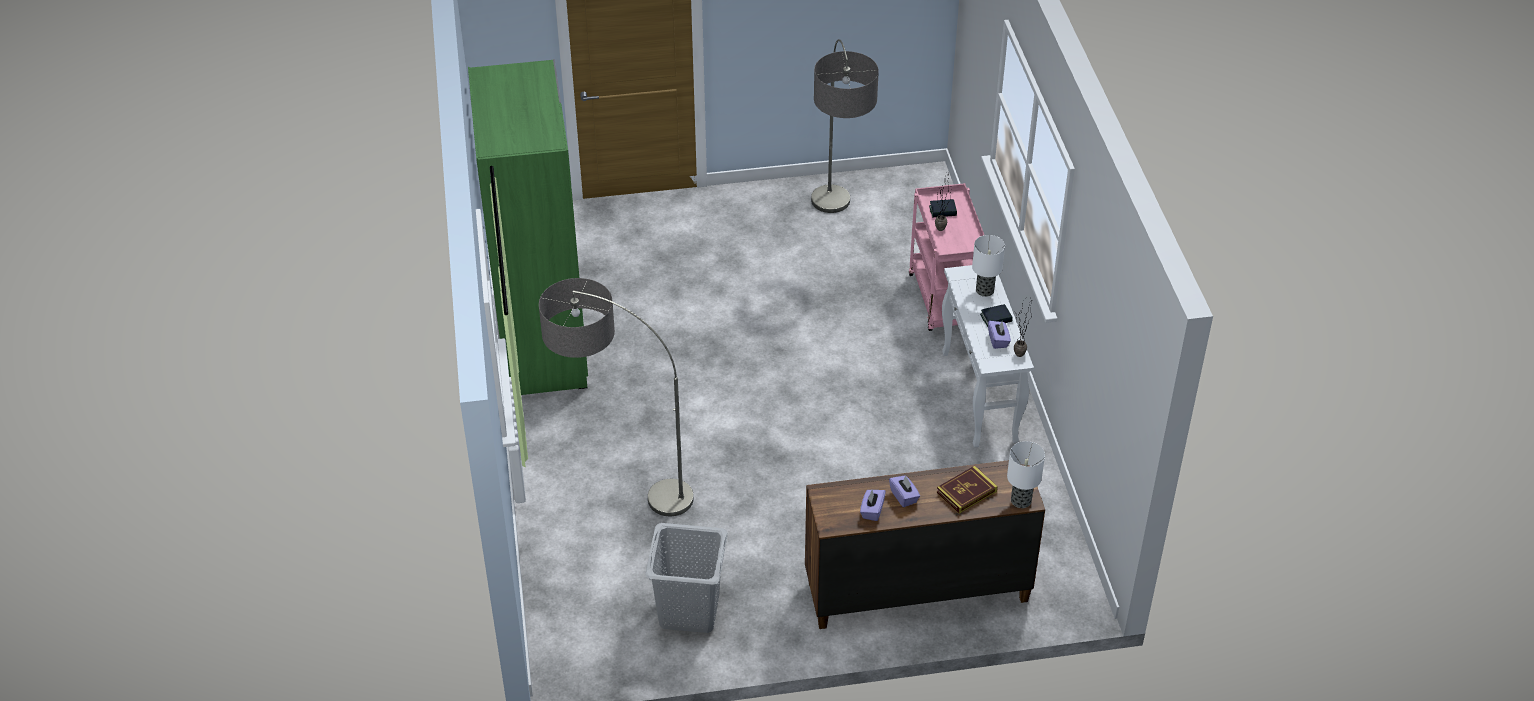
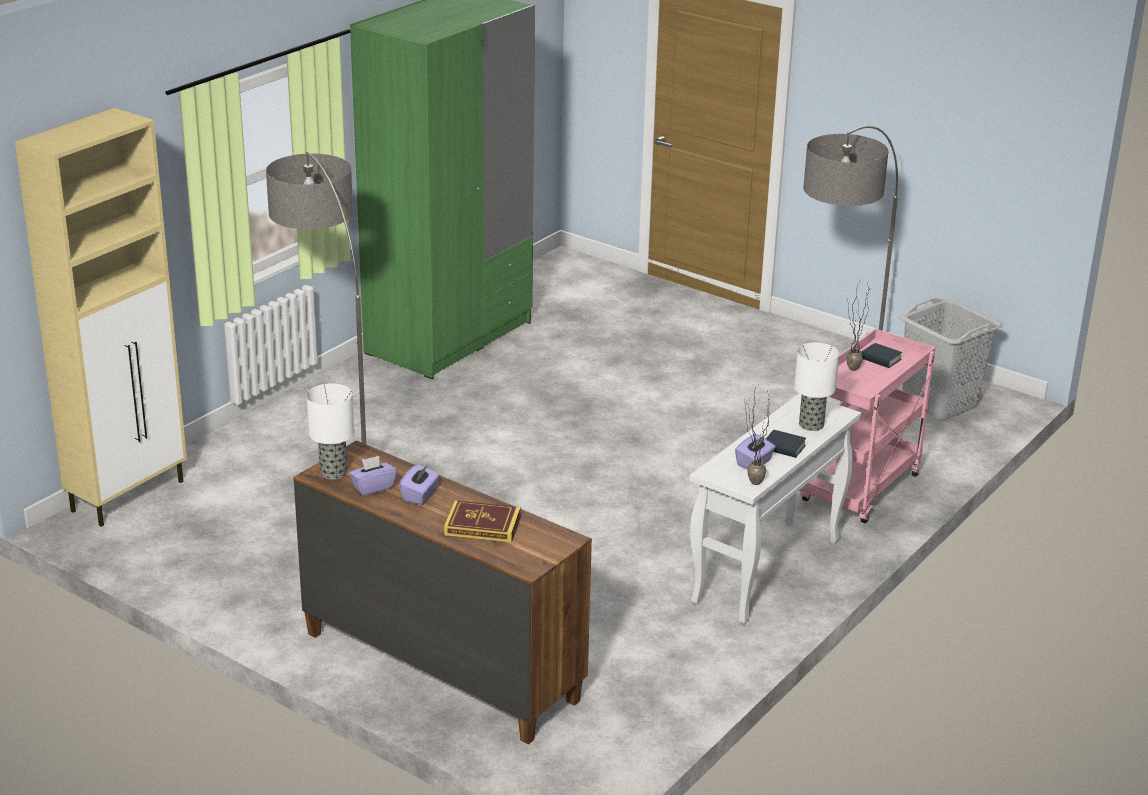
camera: 45 degrees right, 15 degrees down
grey laundry basket [645,523,728,633] -> grey laundry basket moved to [899,298,1003,420]
table lamp [1007,441,1045,508] -> table lamp moved to [307,383,354,480]
none -> beige cabinet [15,108,187,527]

